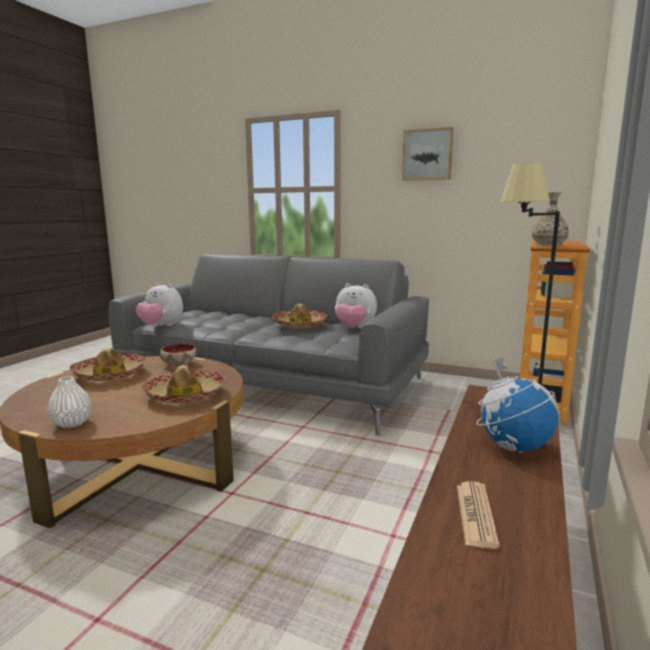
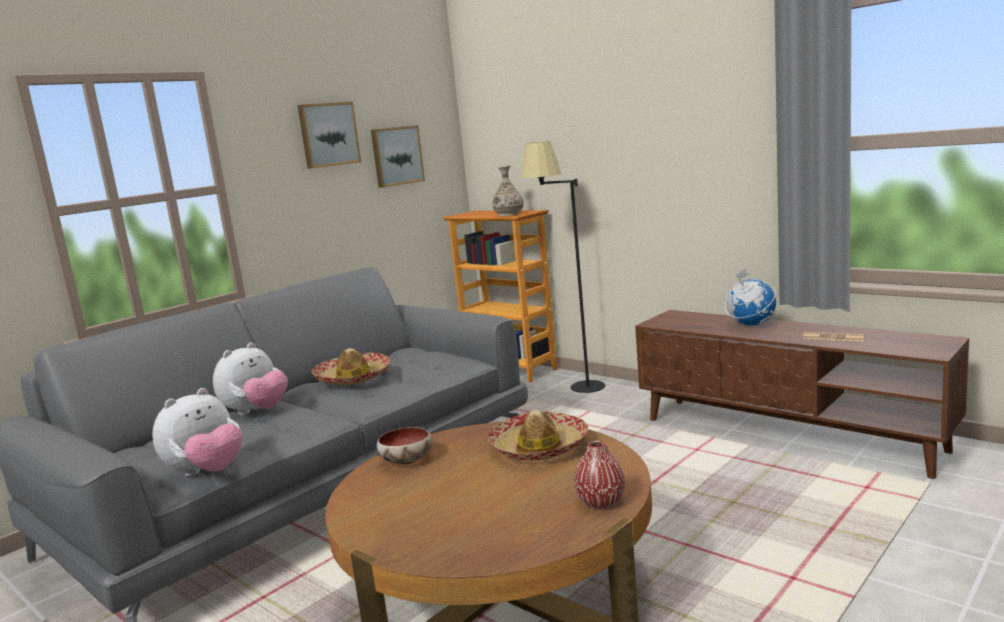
camera: 70 degrees left, 0 degrees up
white vase [48,376,92,428] -> red vase [574,440,625,509]
hat [69,348,146,381] -> none
plush toy [335,283,377,328] -> plush toy moved to [213,342,288,415]
none -> picture [371,125,425,188]

